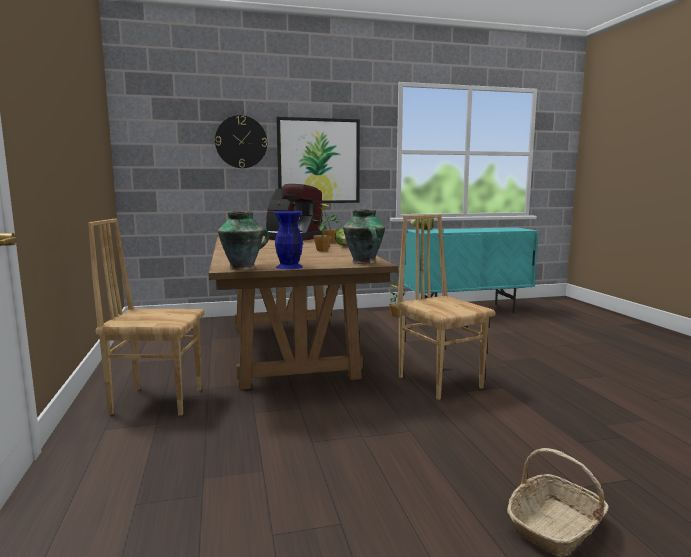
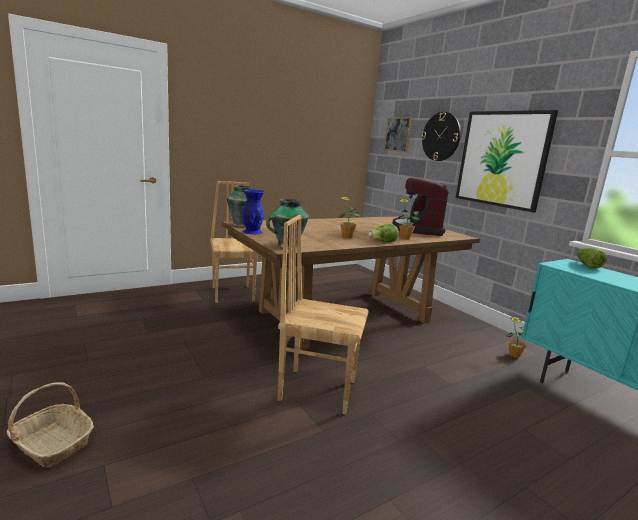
camera: 70 degrees right, 5 degrees up
brown chair [396,214,495,400] -> brown chair turned 120 degrees counterclockwise [278,215,369,414]
none -> picture [384,117,412,152]

